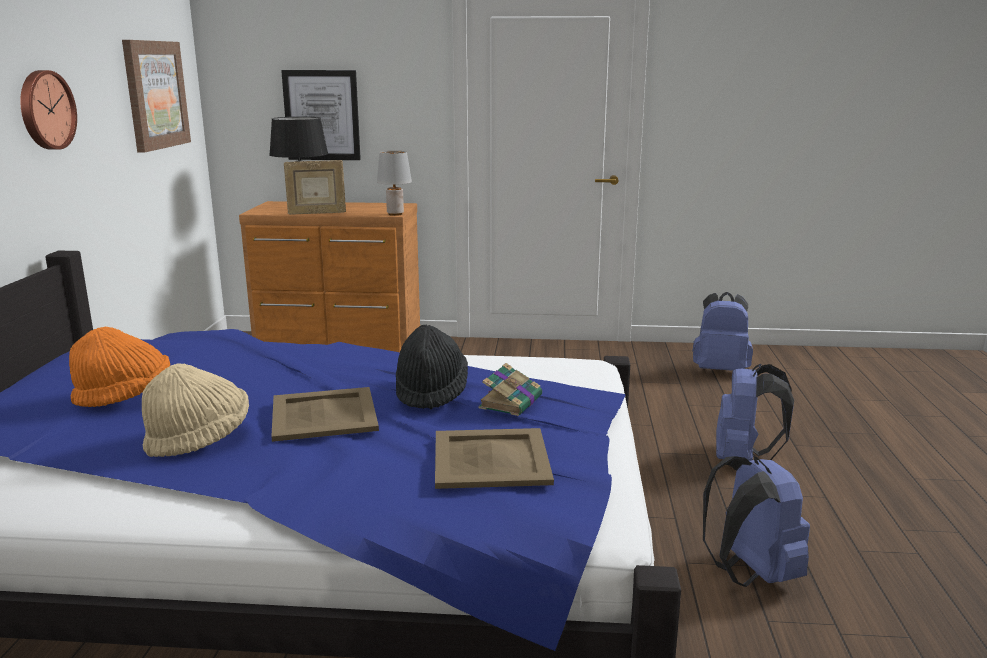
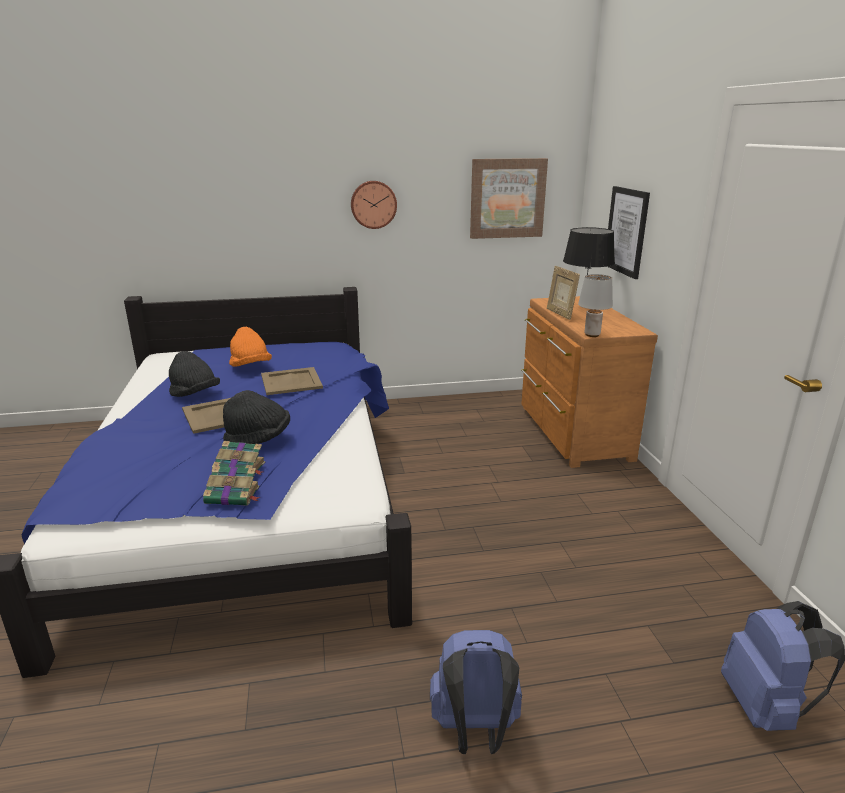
camera: 75 degrees right, 5 degrees up
beige hat [142,363,249,457] -> black hat [169,351,220,397]
beige tray [435,428,554,489] -> beige tray moved to [261,367,323,395]
blue backpack [703,456,810,587] -> none
none -> book [203,466,260,506]

